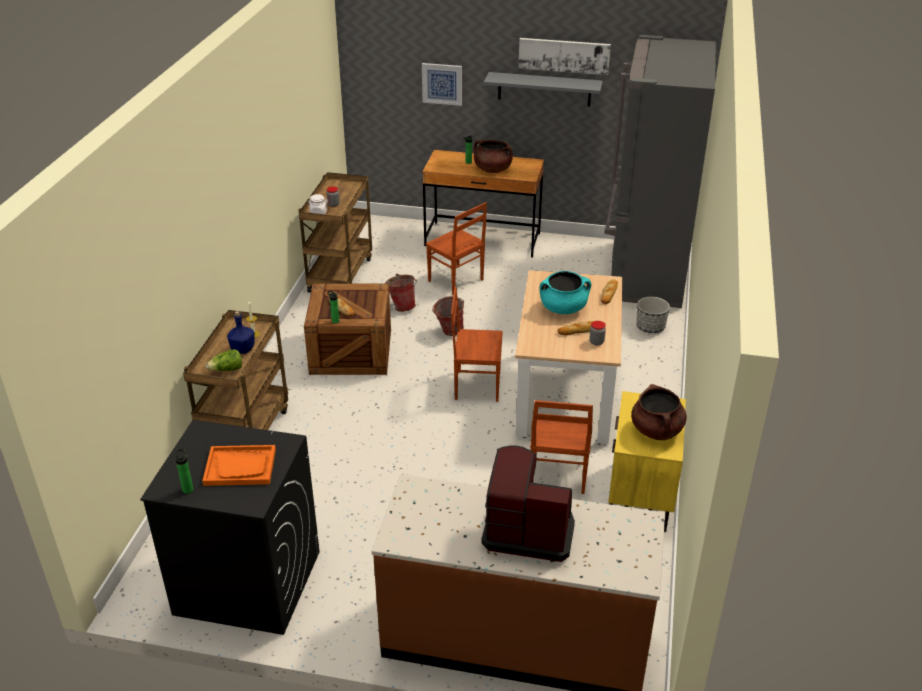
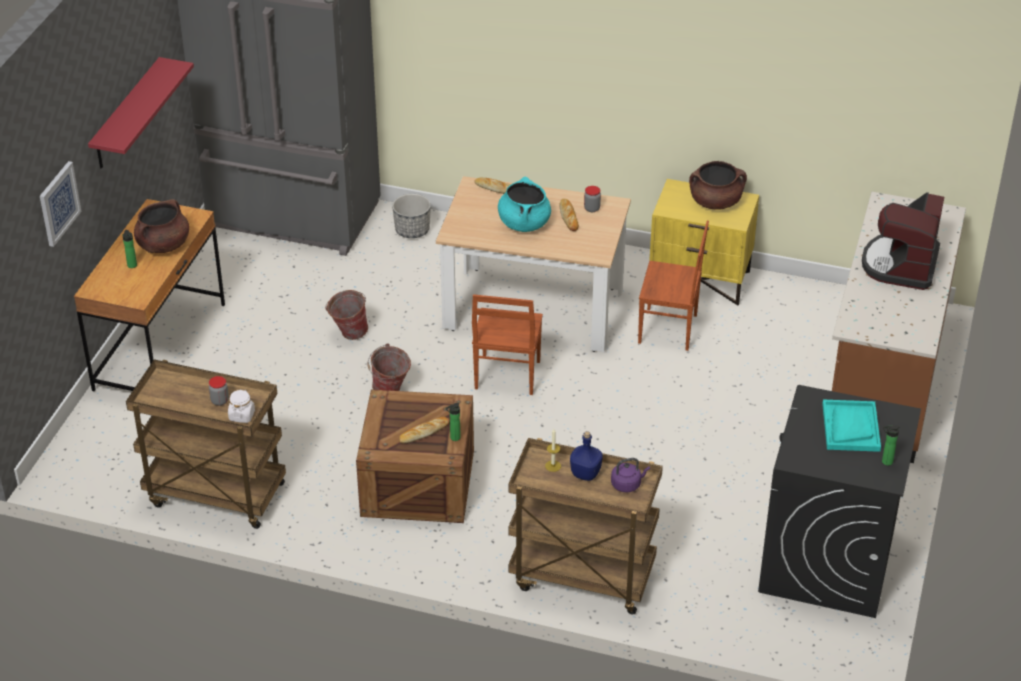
camera: 85 degrees left, 5 degrees up
orange tray [202,445,276,486] -> turquoise tray [822,400,881,452]
lettuce [206,349,242,371] -> purple kettle [611,458,650,493]
bucket [385,274,417,312] -> bucket moved to [325,290,368,340]
brown chair [426,202,487,295] -> none
grey shelf [484,72,603,107] -> red shelf [88,57,194,169]
picture [518,38,611,75] -> none

